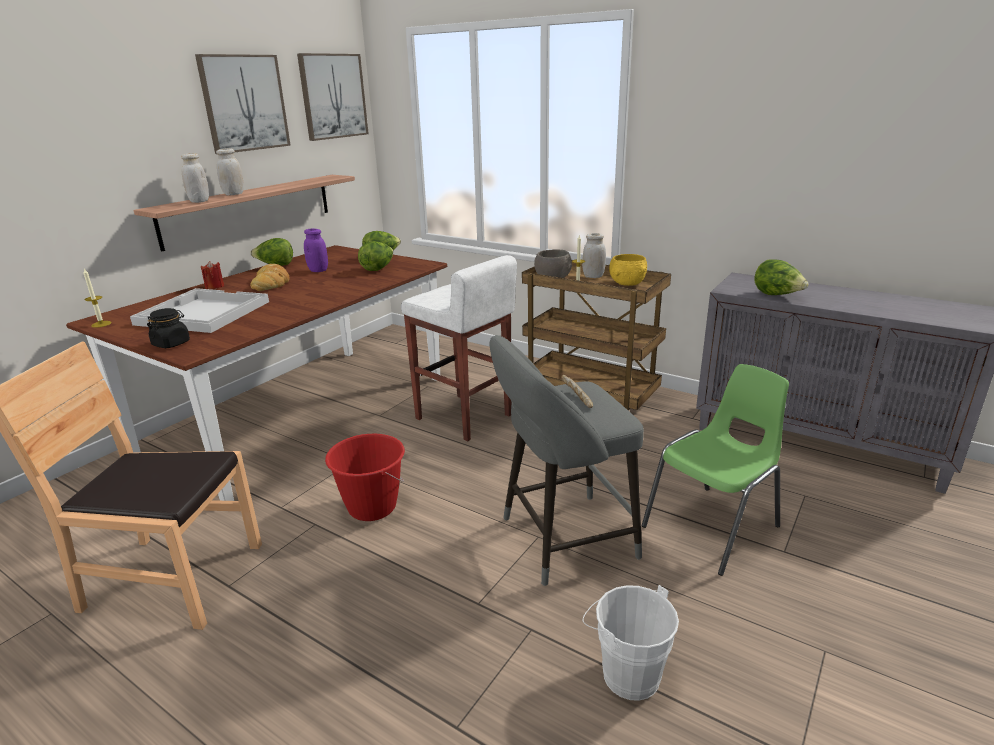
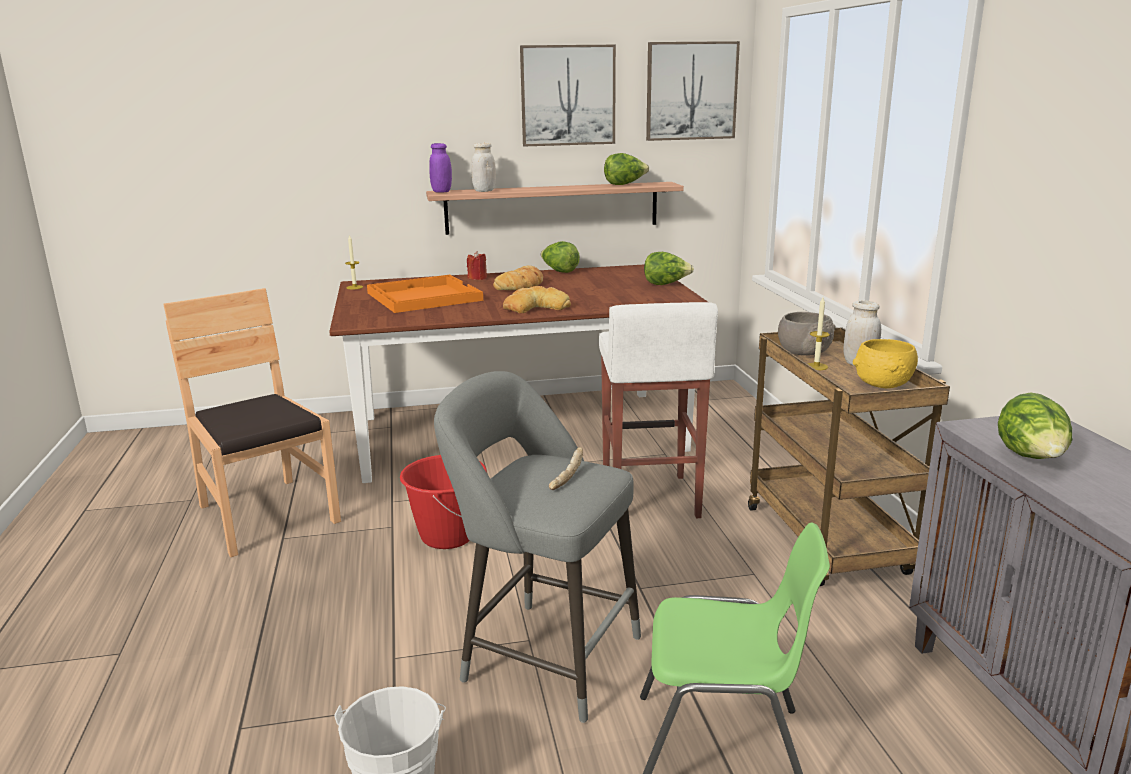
camera: 45 degrees right, 5 degrees down
white tray [130,288,269,333] -> orange tray [367,275,483,313]
black jar [147,308,190,348] -> none
white jar [216,148,244,196] -> none
purple jar [304,229,328,272] -> purple jar moved to [430,143,452,193]
lettuce [358,241,393,271] -> lettuce moved to [604,153,649,185]
none -> bread [503,286,571,313]

